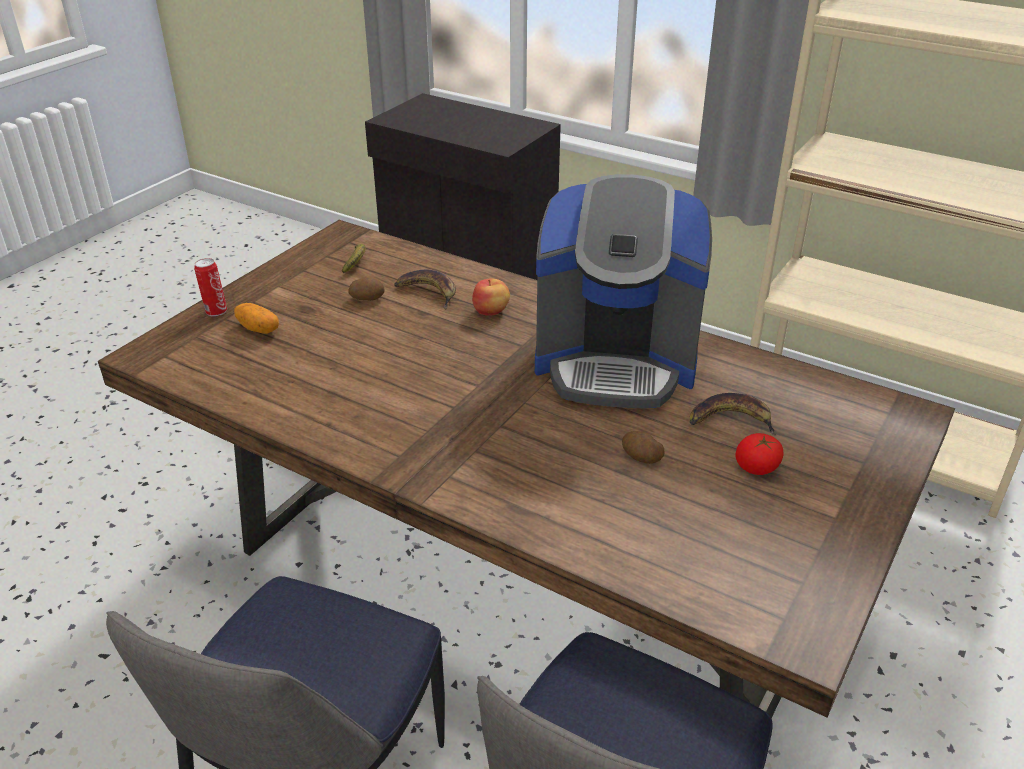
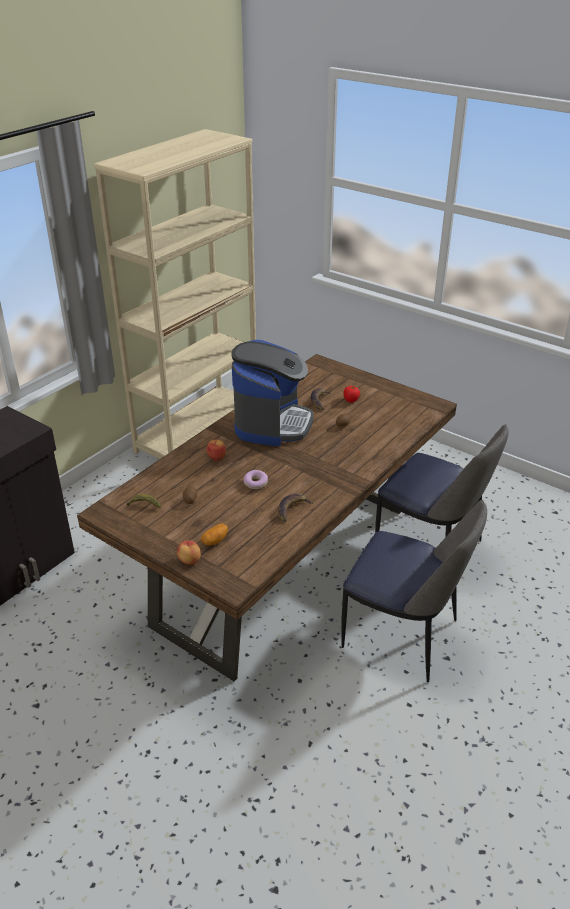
camera: 85 degrees left, 0 degrees up
can [194,258,227,316] -> apple [177,540,201,565]
banana [394,269,456,309] -> banana moved to [278,493,313,522]
none -> donut [244,470,268,489]

